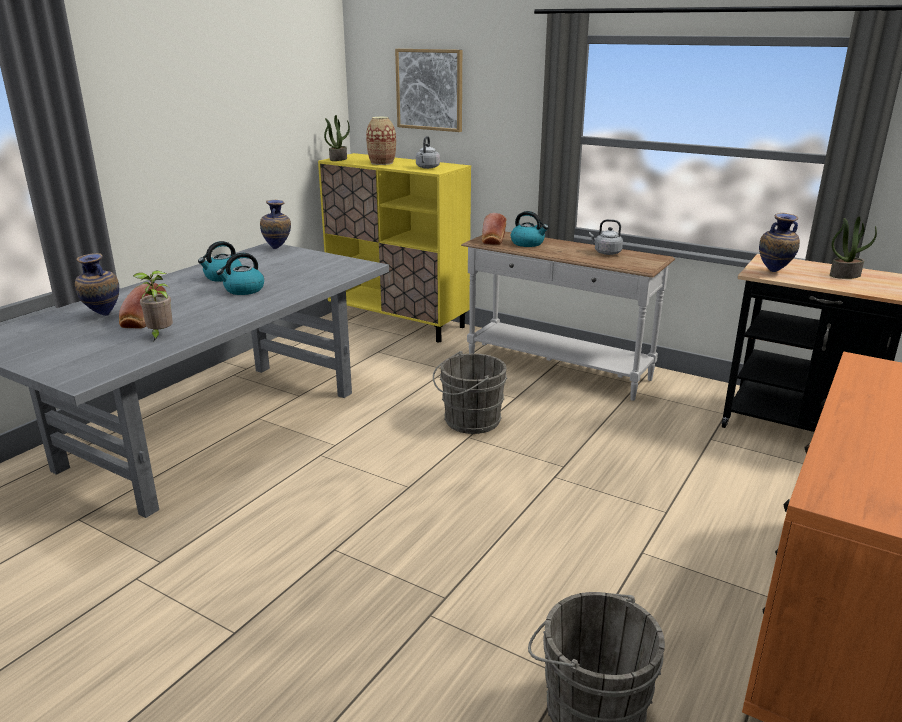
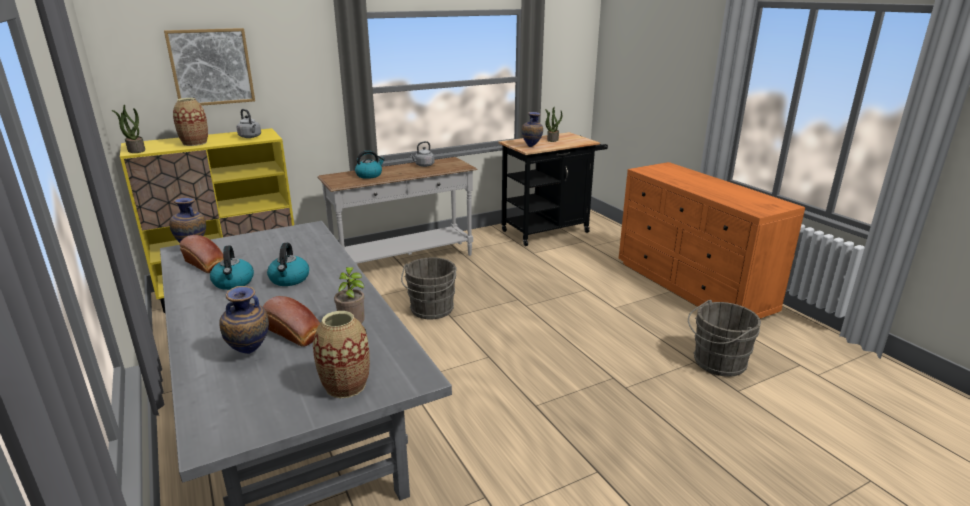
camera: 60 degrees left, 0 degrees up
bread [482,213,506,245] -> bread moved to [180,235,224,273]
none -> vase [313,311,370,398]

